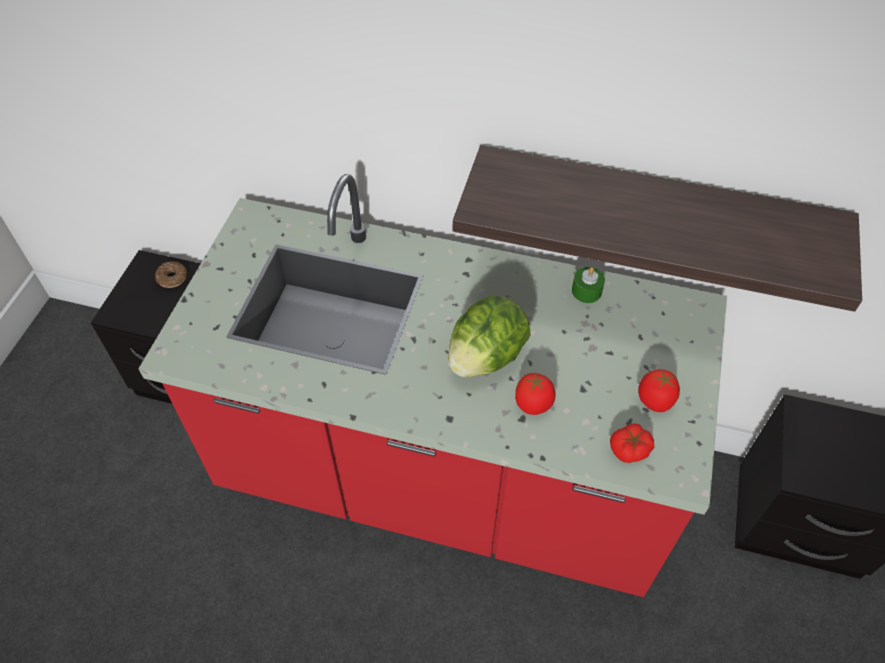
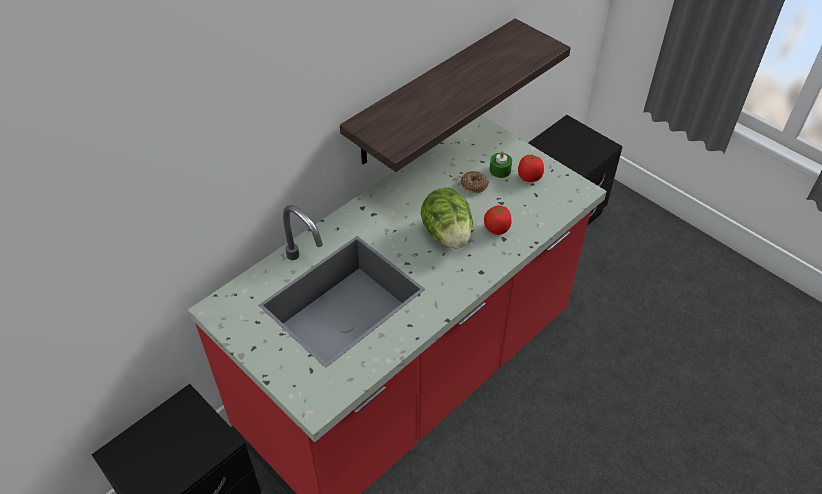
camera: 60 degrees left, 5 degrees down
donut [155,261,187,288] -> donut moved to [461,171,489,193]
green candle [572,267,605,303] -> green candle moved to [490,151,512,178]
tomato [610,423,654,463] -> none

